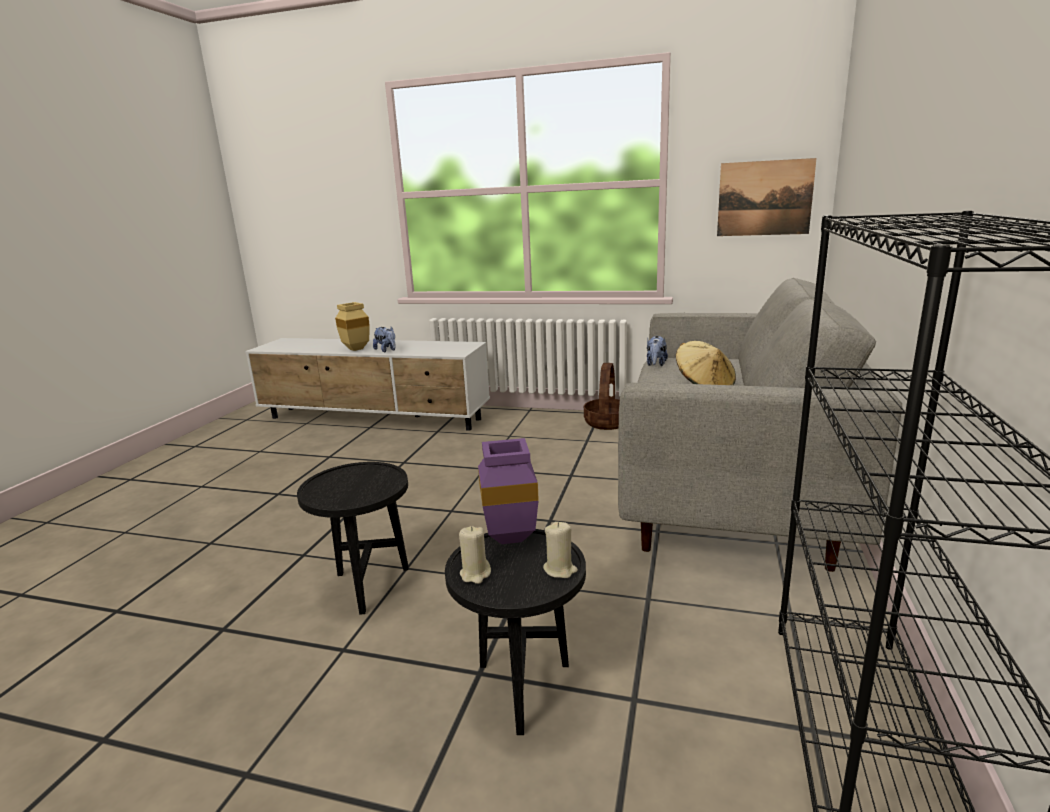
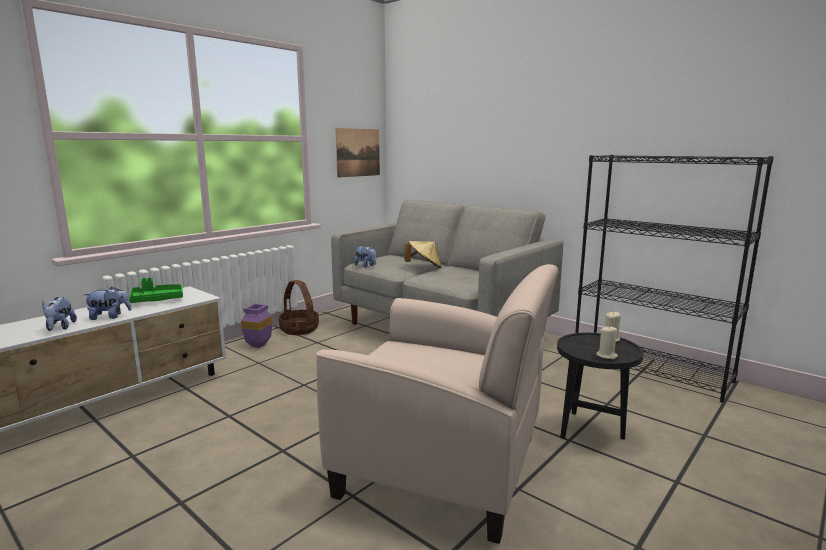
camera: 65 degrees left, 5 degrees down
black side table [297,462,409,615] -> beige armchair [316,264,559,544]
beige vase [335,302,370,351] -> plush toy [42,297,77,331]
purple vase [478,438,539,544] -> purple vase moved to [241,304,272,348]
none -> green tray [129,278,183,303]

